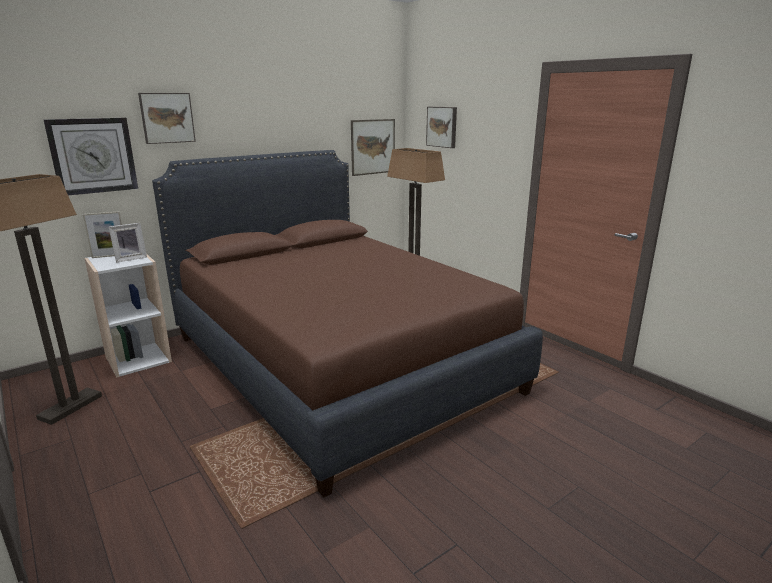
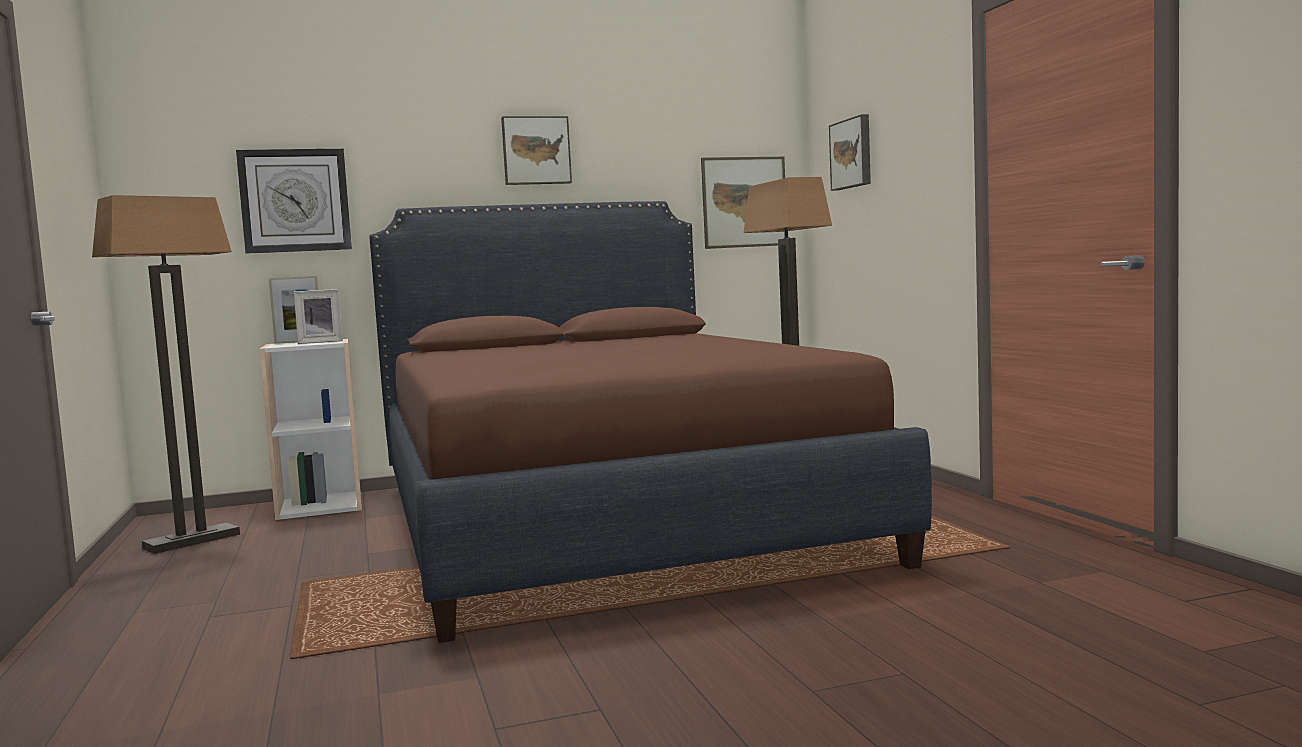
camera: 20 degrees right, 15 degrees down
picture [138,93,196,144] -> picture moved to [501,116,572,185]

